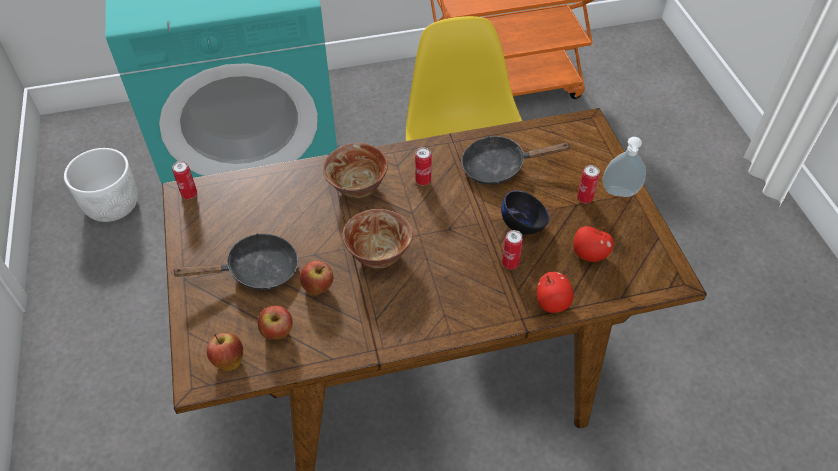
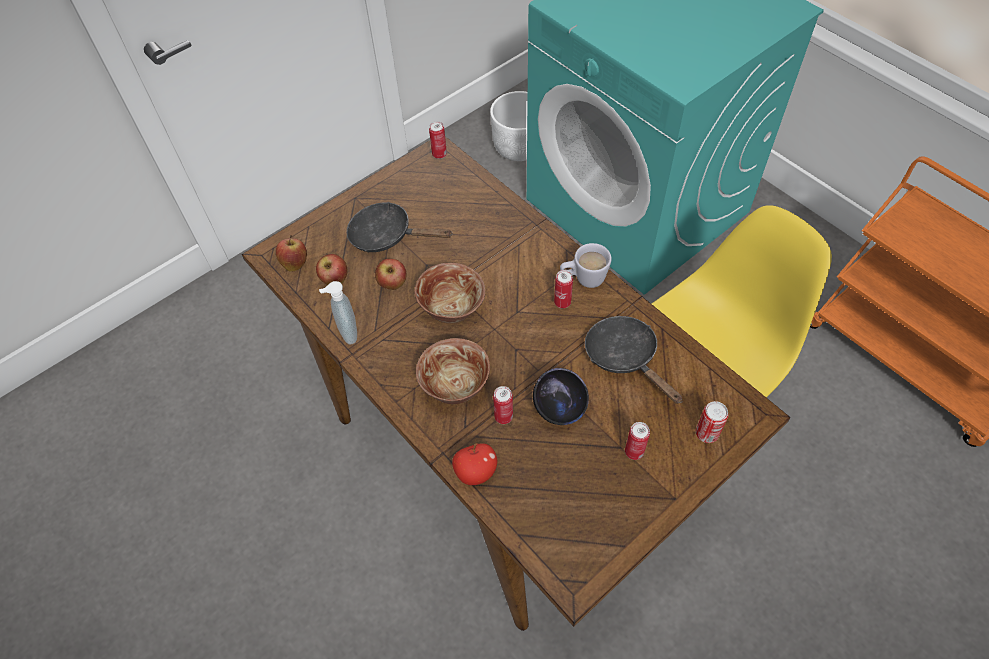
camera: 65 degrees right, 5 degrees up
black frying pan [171,233,298,290] -> black frying pan turned 150 degrees clockwise [346,202,453,252]
bowl [323,143,388,199] -> bowl moved to [416,338,490,404]
apple [573,226,614,262] -> none
soap dispenser [603,137,646,197] -> soap dispenser moved to [319,281,357,344]
none -> white mug [560,243,612,288]
none -> can [696,401,728,443]

